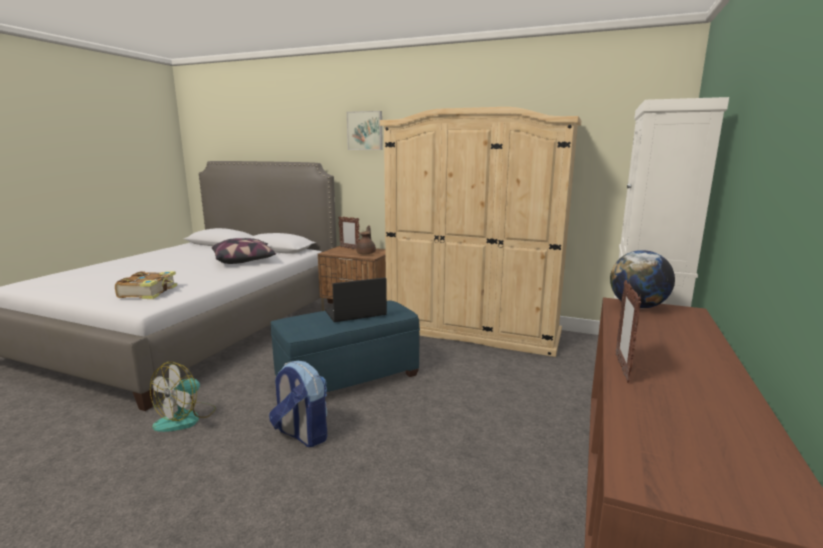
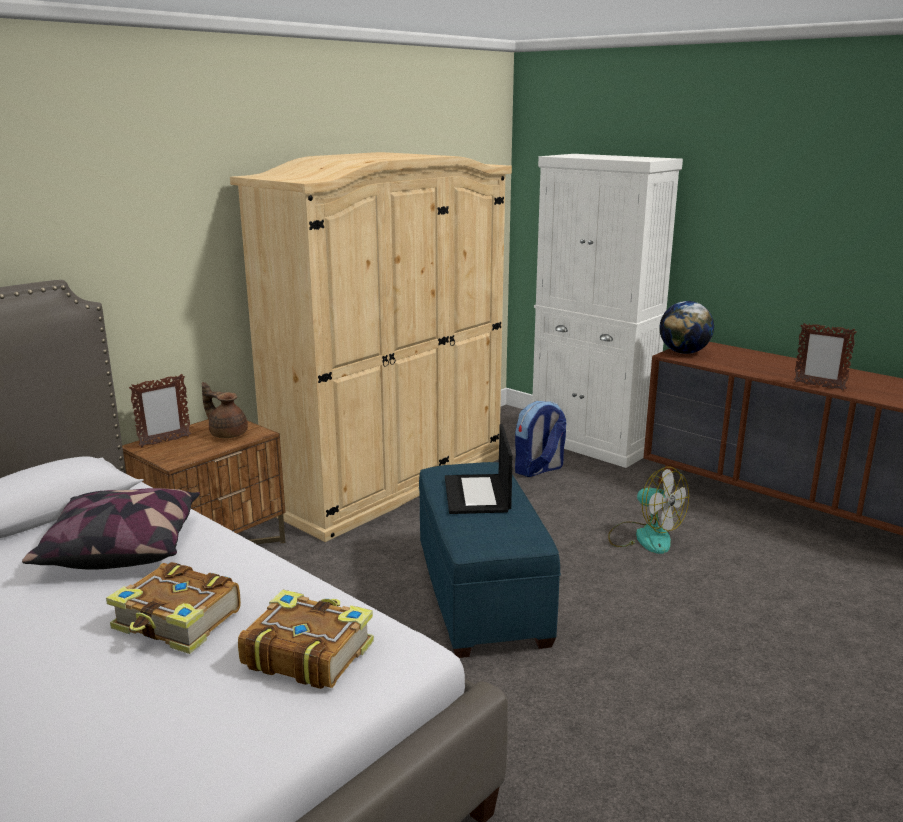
camera: 70 degrees left, 5 degrees up
fan [150,362,216,432] -> fan moved to [608,467,689,554]
backpack [269,361,327,447] -> backpack moved to [515,401,567,477]
picture [347,111,383,150] -> none
none -> book [106,562,241,654]

